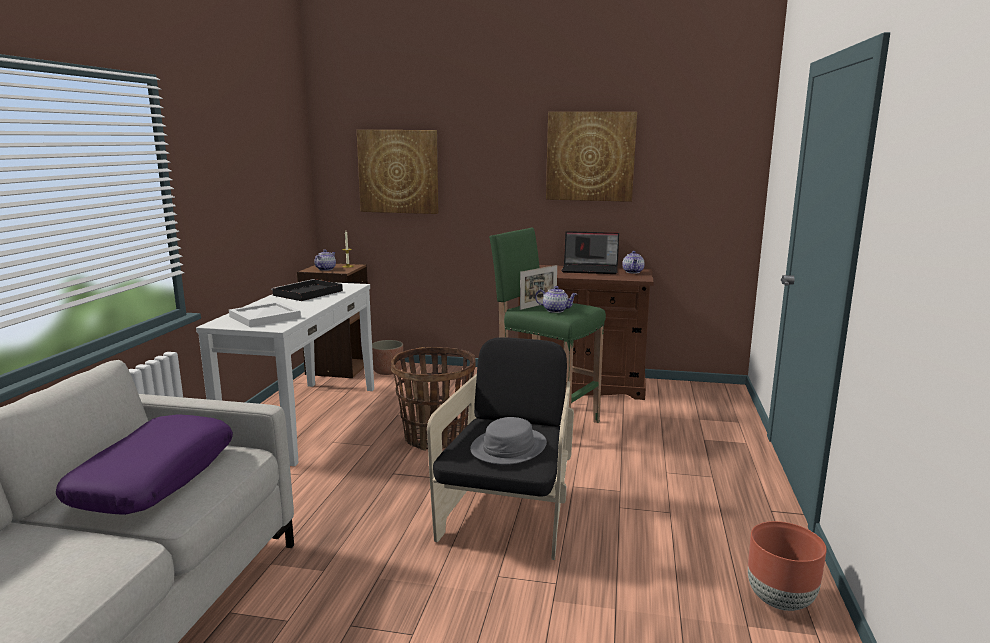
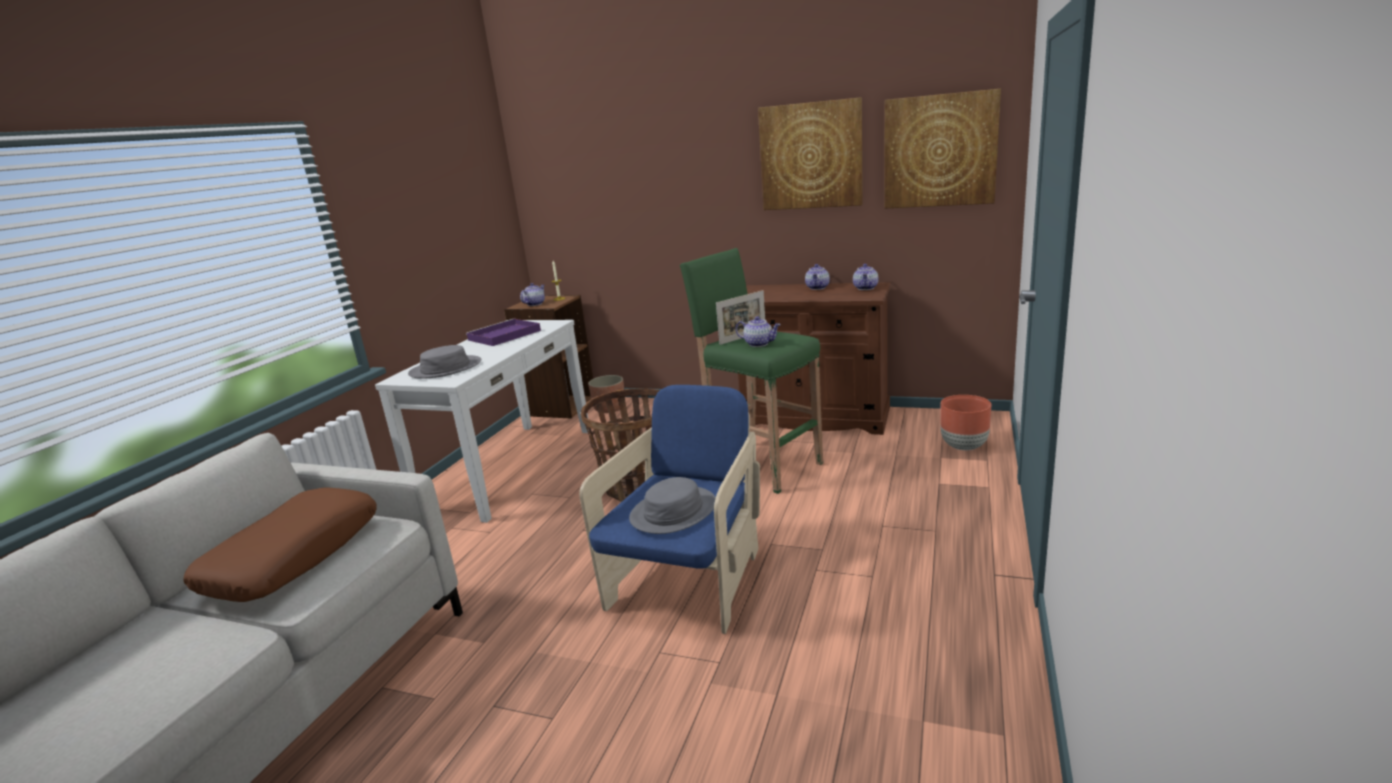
camera: 10 degrees right, 5 degrees up
purple pillow [56,414,233,515] -> brown pillow [184,488,377,602]
white tray [229,302,301,327] -> grey hat [408,345,481,379]
black tray [271,279,343,301] -> purple tray [466,319,541,346]
picture [357,130,438,214] -> picture moved to [884,89,1001,209]
black armchair [427,337,574,560] -> blue armchair [579,385,760,634]
laptop [561,231,619,274] -> teapot [805,264,830,290]
brown planter [748,521,827,611] -> brown planter moved to [940,395,991,450]

